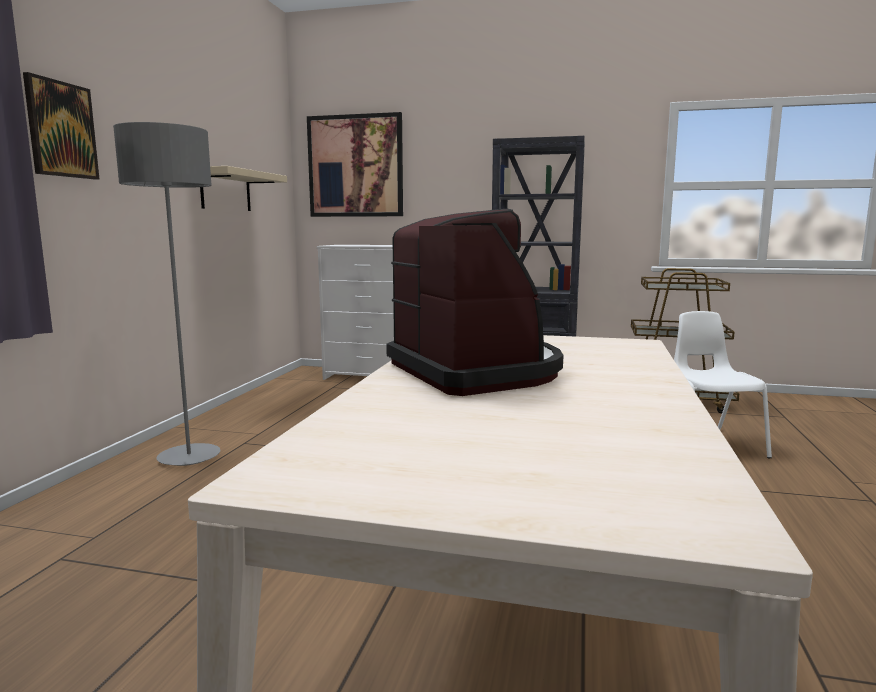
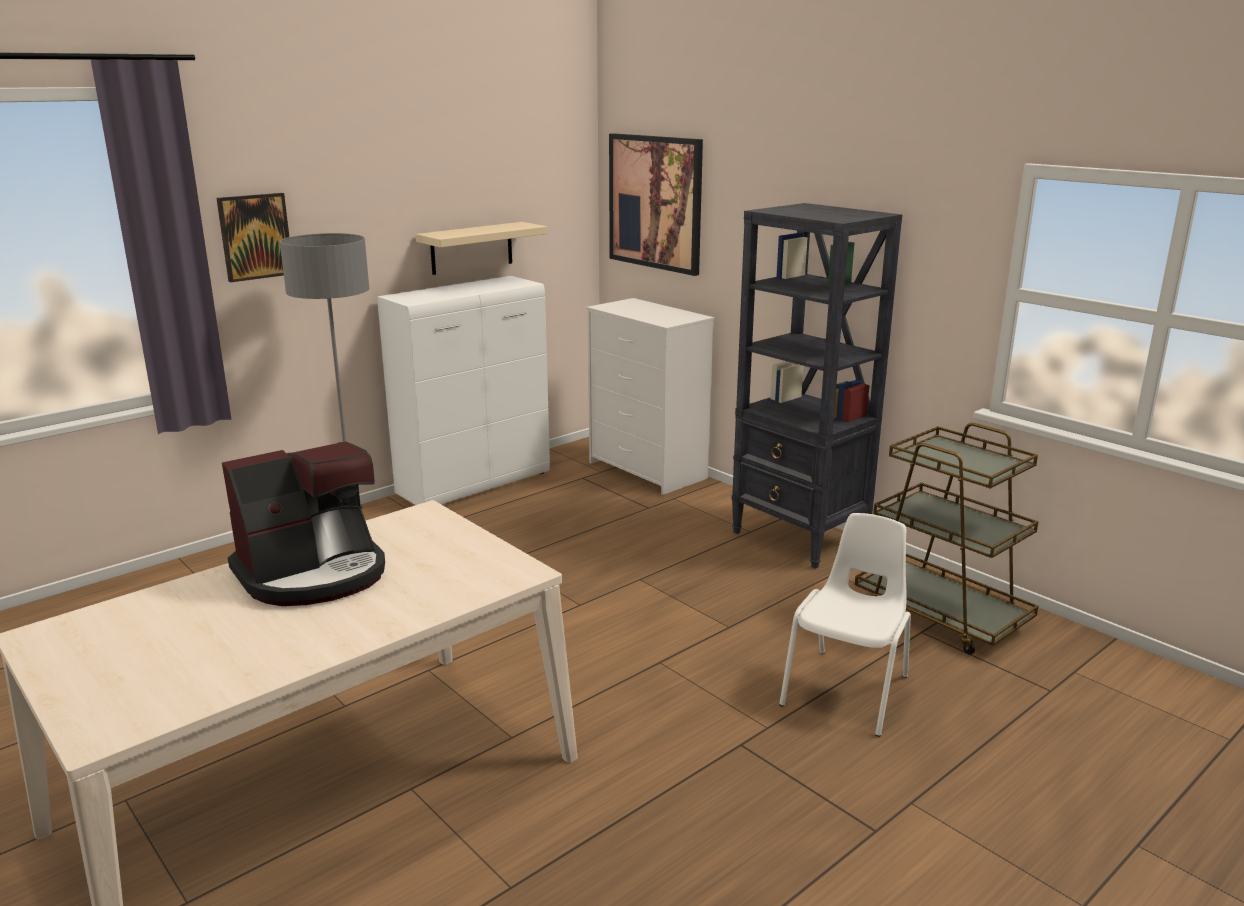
camera: 35 degrees right, 10 degrees up
coffee machine [386,209,563,396] -> coffee machine turned 45 degrees clockwise [222,442,385,606]
none -> white cabinet [377,276,550,505]

